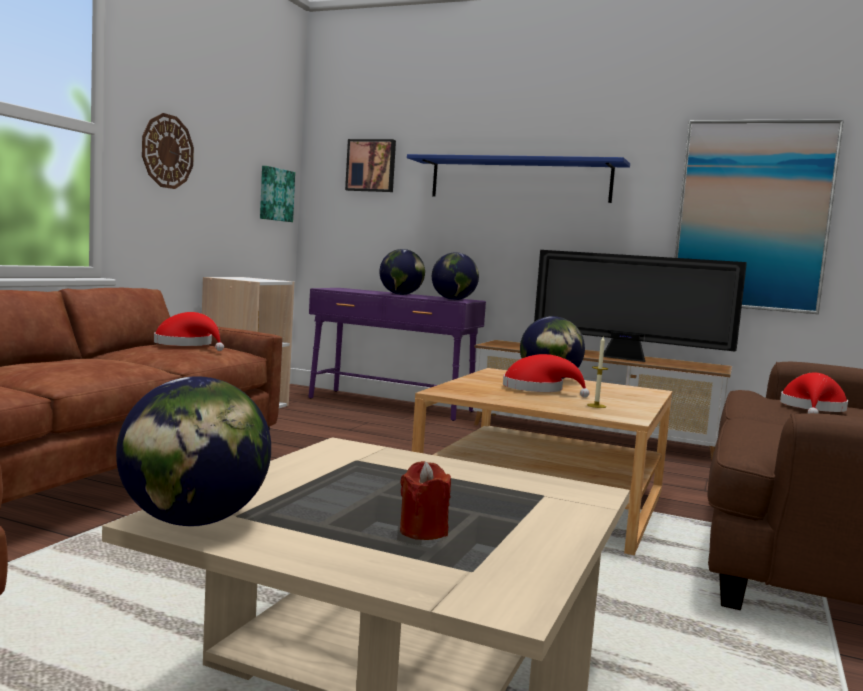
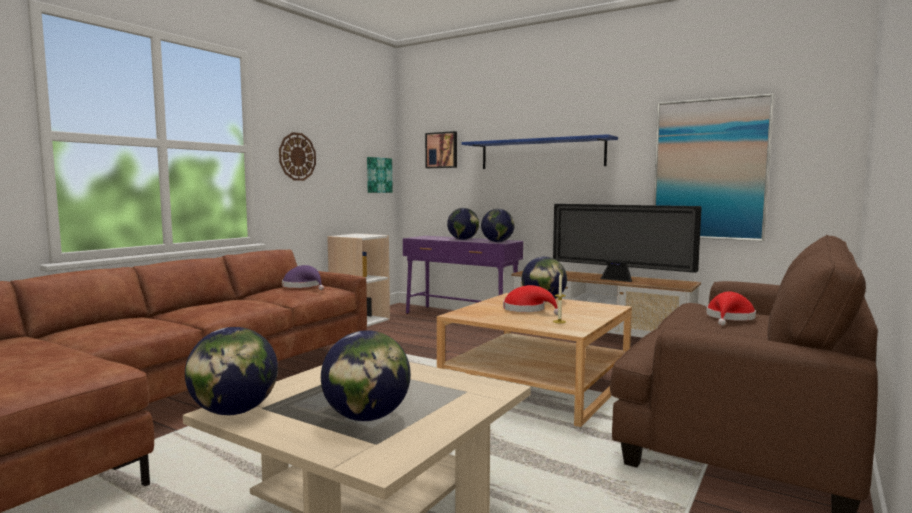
camera: 10 degrees right, 0 degrees up
red hat [154,312,224,351] -> purple hat [282,265,324,290]
red candle [400,461,451,540] -> globe [321,330,411,421]

